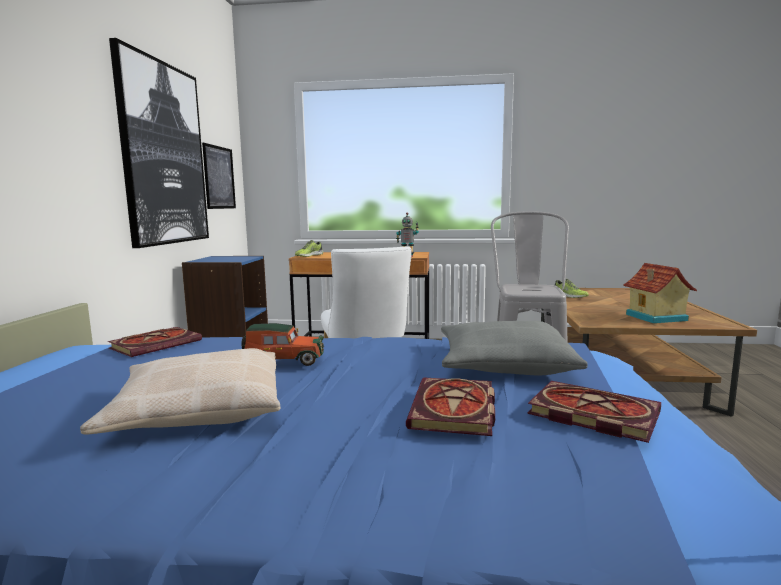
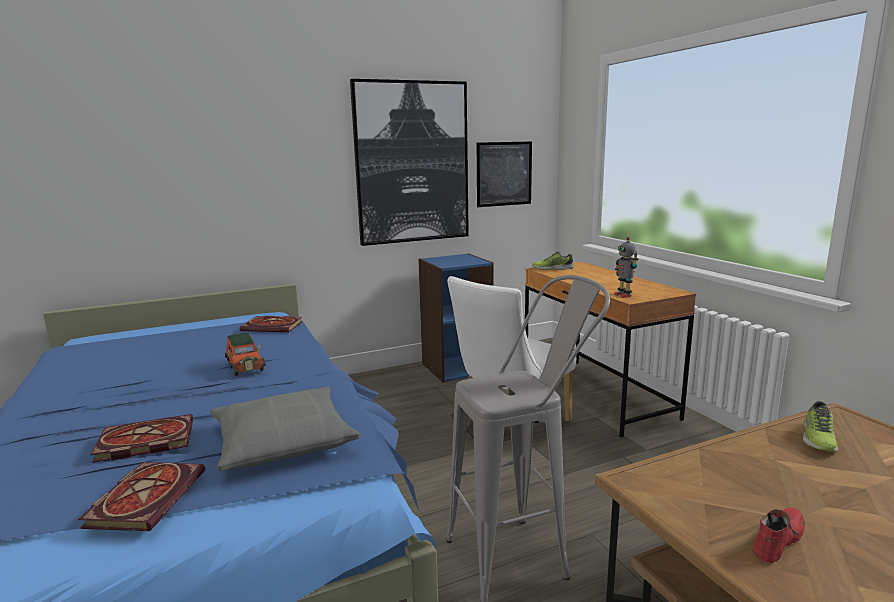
camera: 60 degrees right, 5 degrees up
beige pillow [80,348,281,435] -> none
toy house [623,263,697,323] -> red shoe [752,508,805,563]

